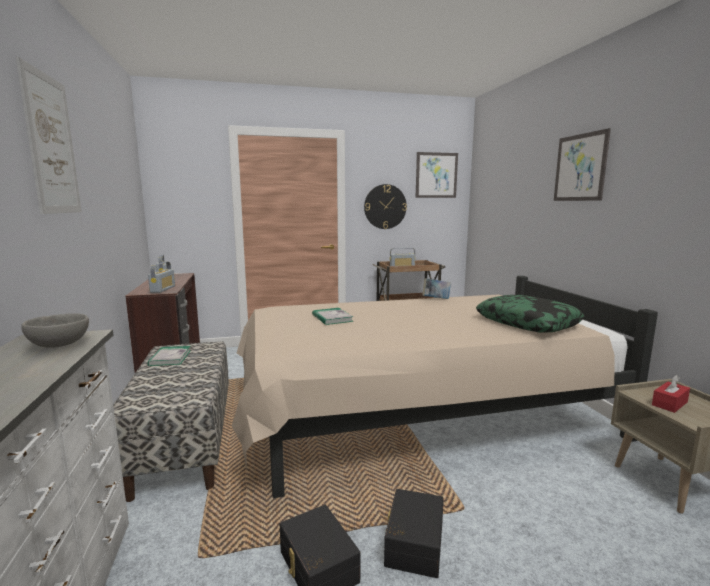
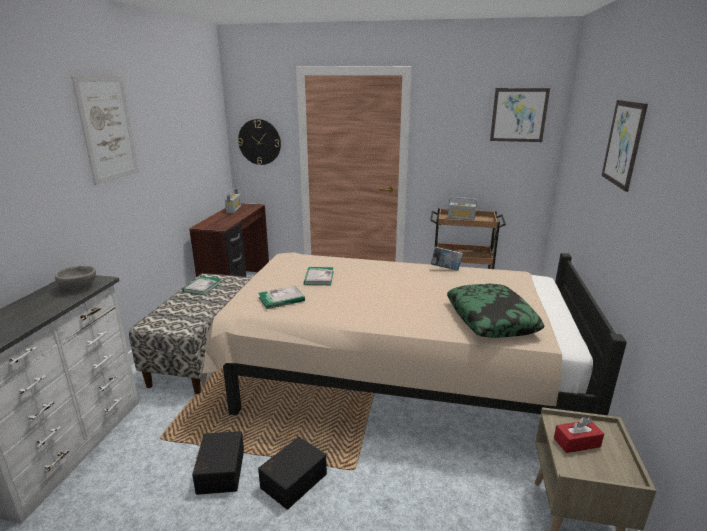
camera: 25 degrees right, 10 degrees up
radio [148,262,175,293] -> none
wall clock [364,184,407,229] -> wall clock moved to [238,119,281,165]
none -> book [259,286,305,309]

